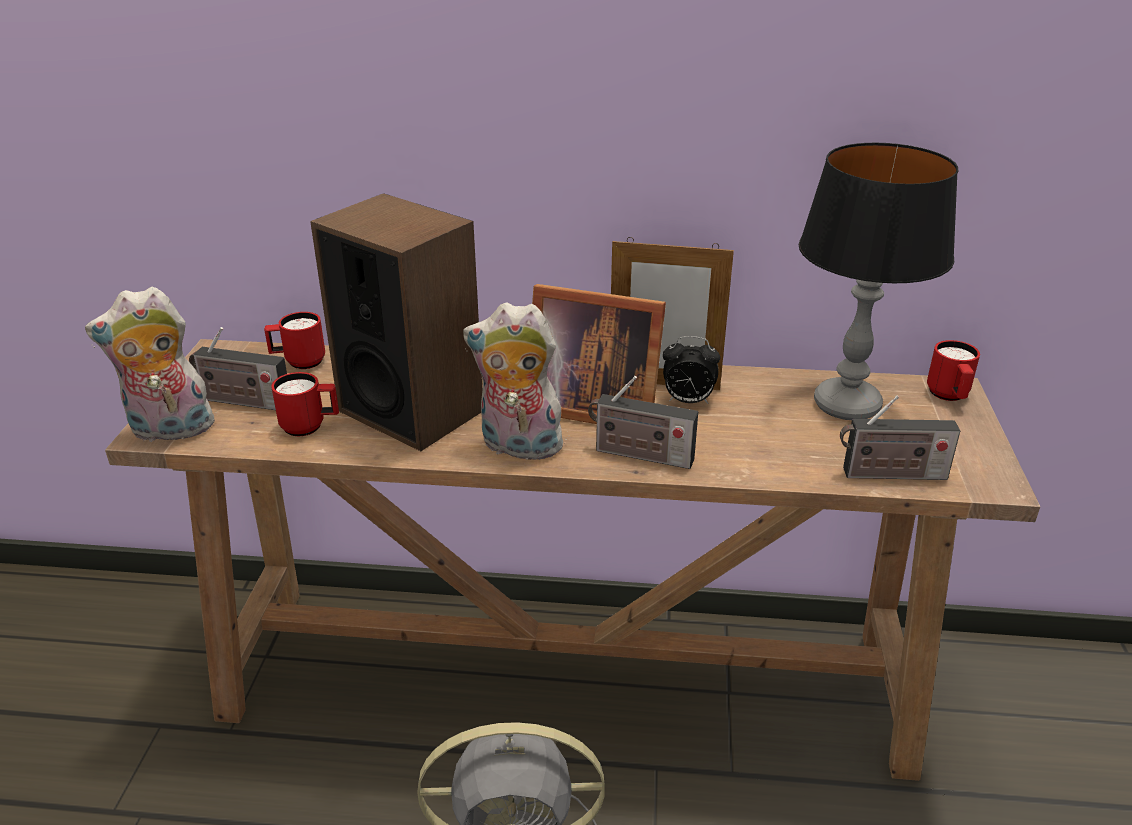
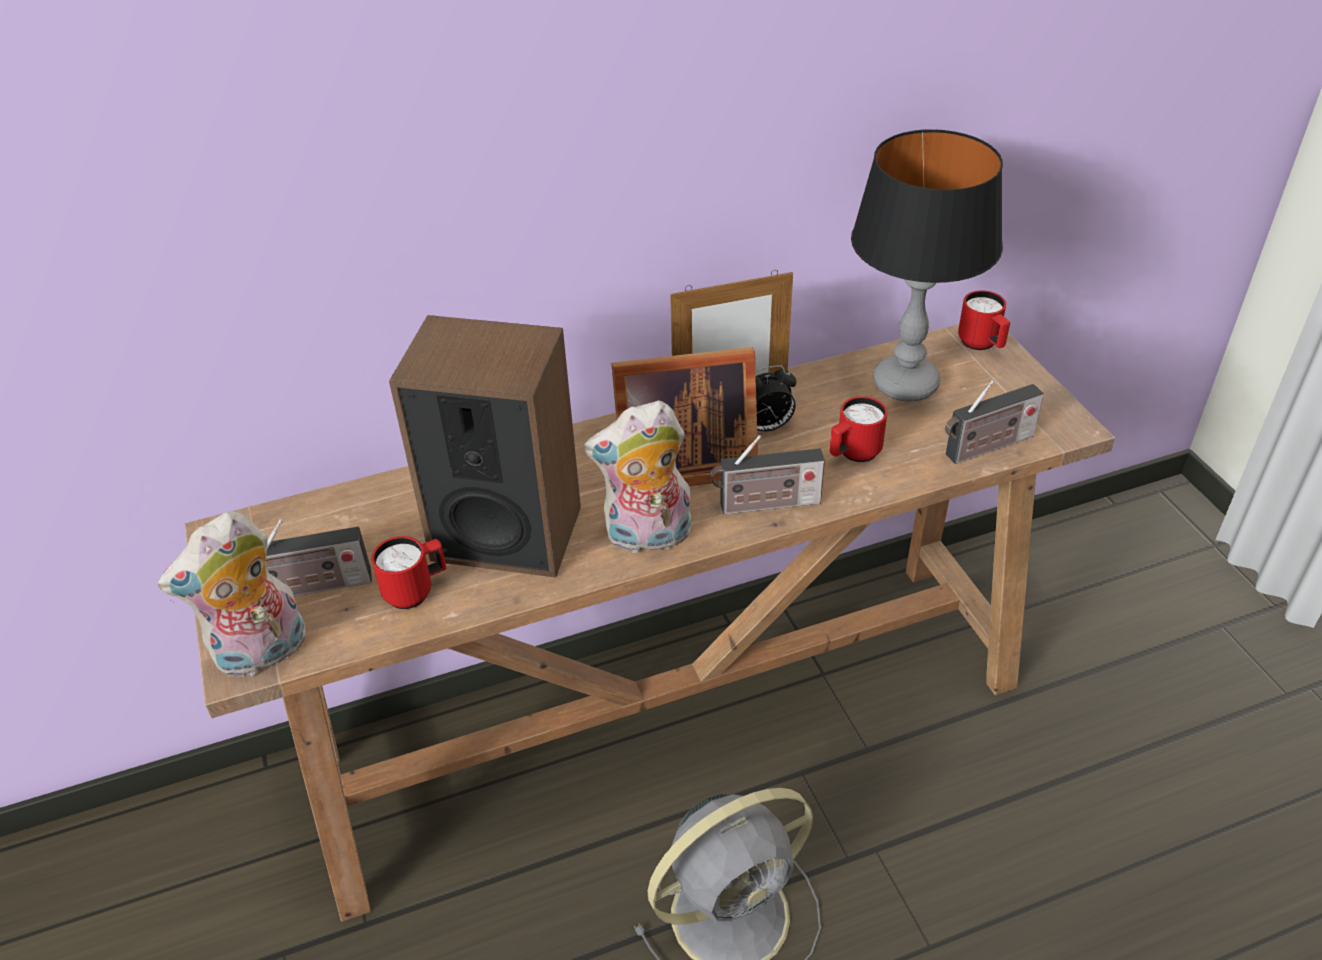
camera: 25 degrees left, 10 degrees up
red mug [264,312,325,369] -> red mug moved to [830,396,888,462]

